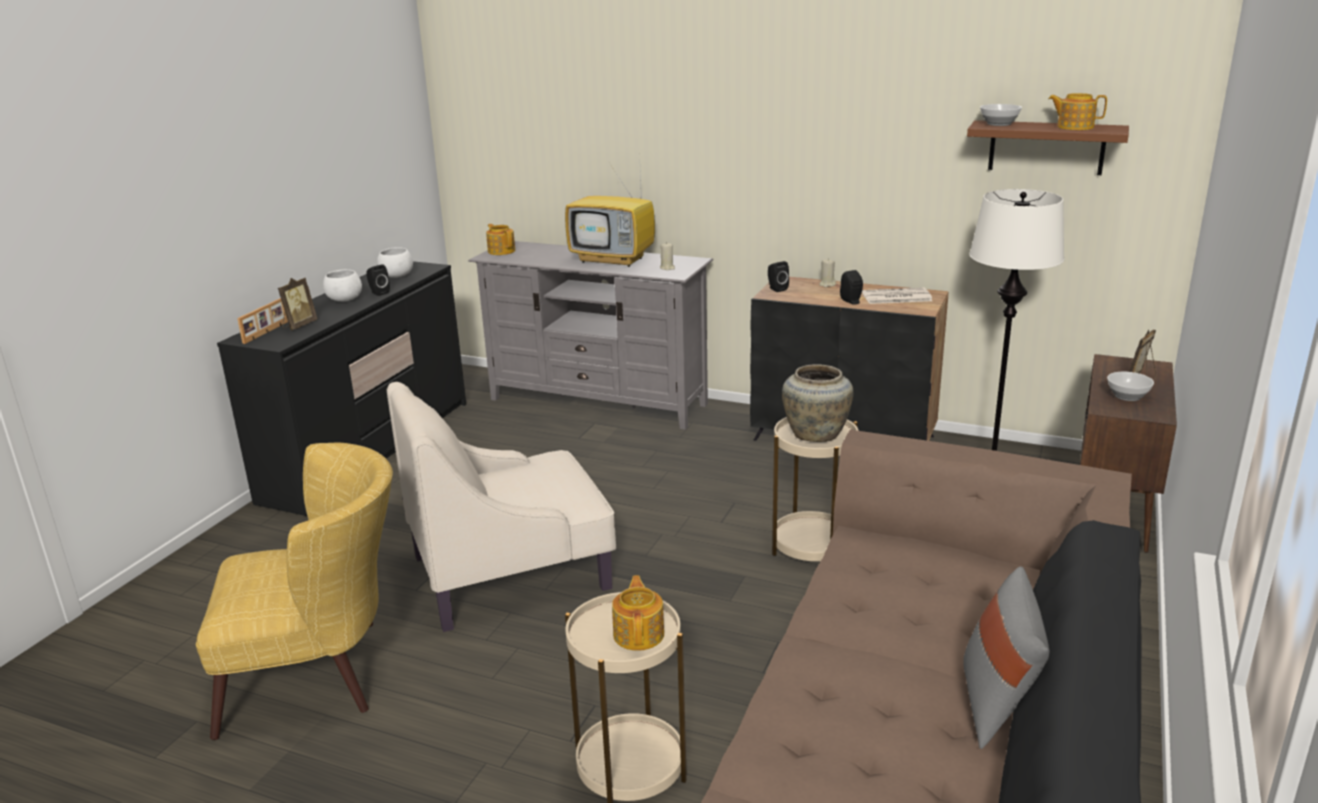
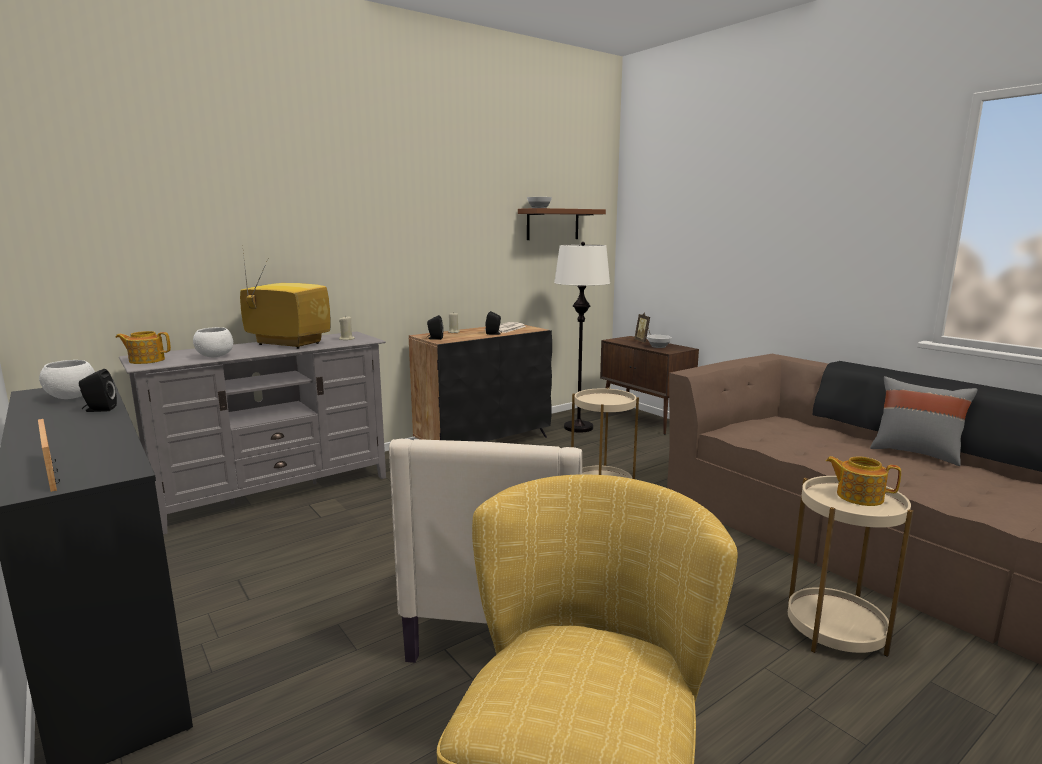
camera: 60 degrees left, 10 degrees down
picture frame [278,278,318,330] -> none
white bowl [323,269,362,302] -> white bowl moved to [193,327,233,357]
television [565,172,655,267] -> television turned 120 degrees counterclockwise [240,244,331,349]
beige vase [782,365,853,442] -> none
teapot [1048,93,1107,130] -> none

